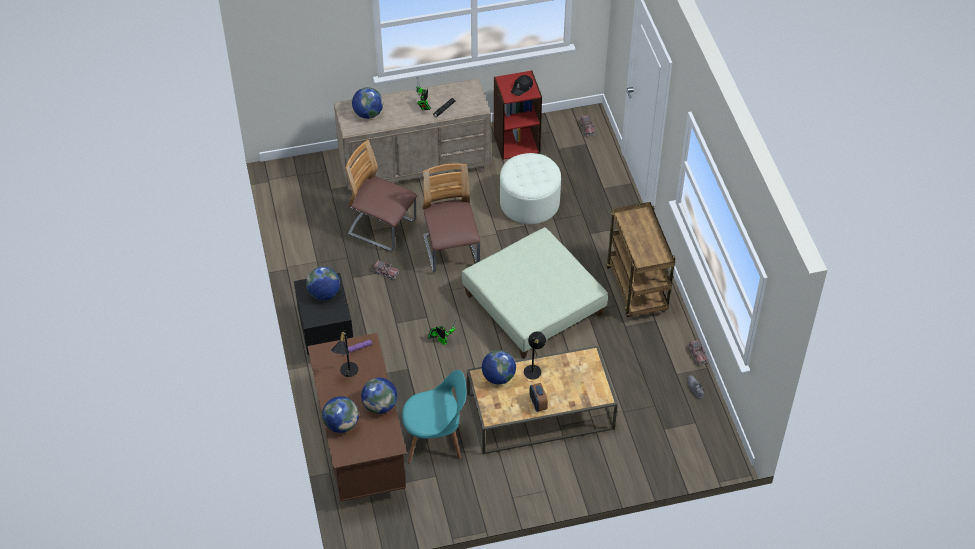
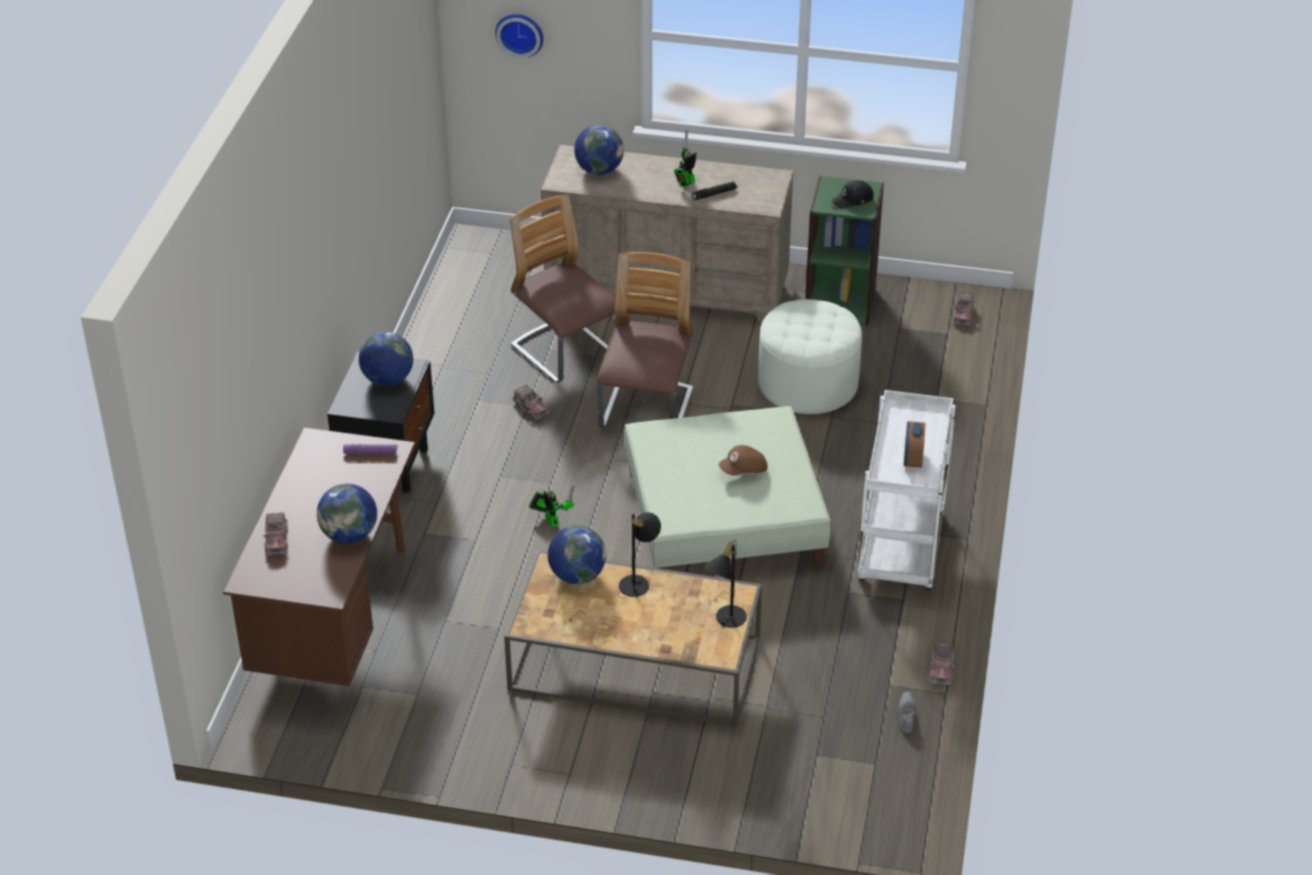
camera: 25 degrees right, 10 degrees down
globe [322,396,359,433] -> toy truck [263,513,288,555]
black table lamp [331,330,359,377] -> black table lamp moved to [704,540,747,628]
turquoise chair [402,370,467,463] -> none
red bookcase [493,70,542,160] -> green bookcase [805,176,884,326]
alarm clock [529,383,548,412] -> alarm clock moved to [904,421,926,468]
brown cart [607,202,675,317] -> white cart [857,390,956,590]
none -> wall clock [495,14,543,58]
none -> brown cap [719,445,767,476]

